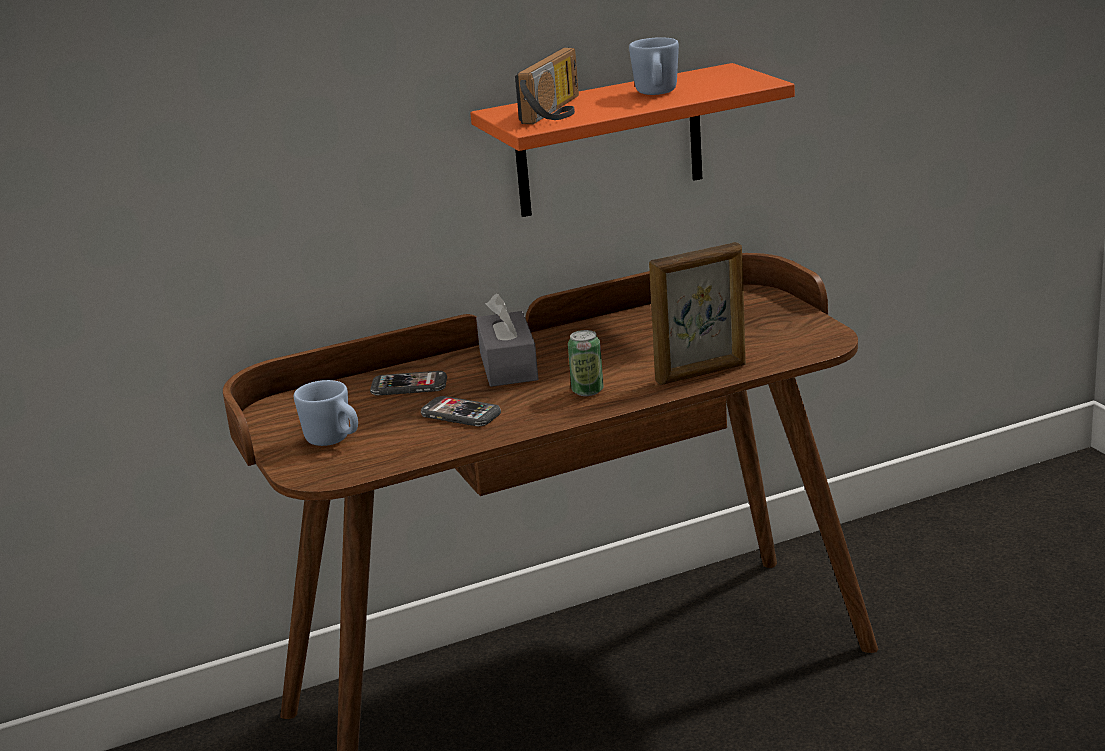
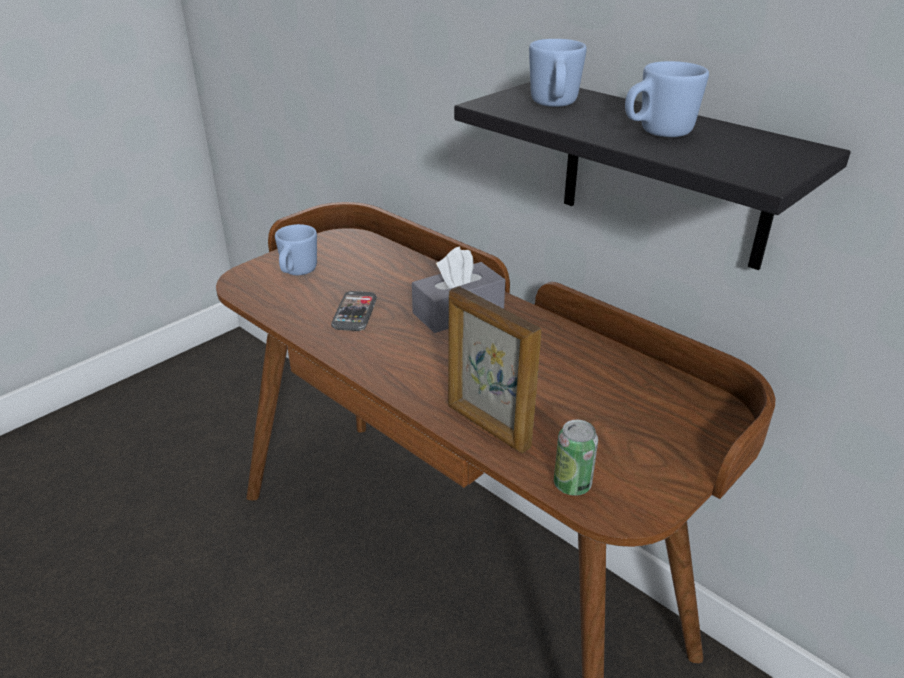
camera: 65 degrees right, 10 degrees up
phone [370,371,447,396] -> none
orange shelf [470,63,795,217] -> black shelf [454,82,851,270]
radio [515,48,579,124] -> blue mug [529,39,587,107]
can [568,330,604,396] -> can moved to [554,420,598,496]

